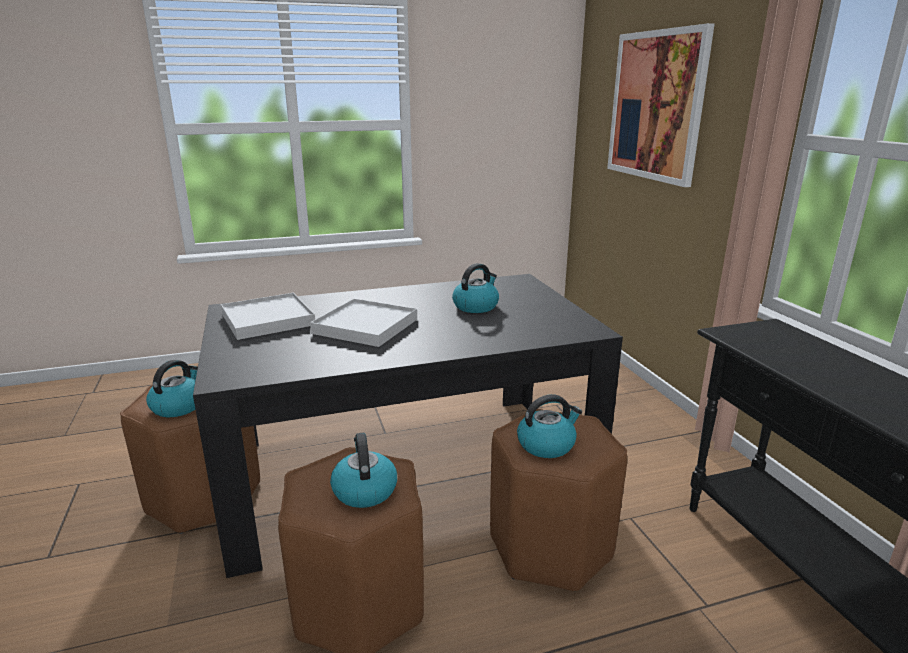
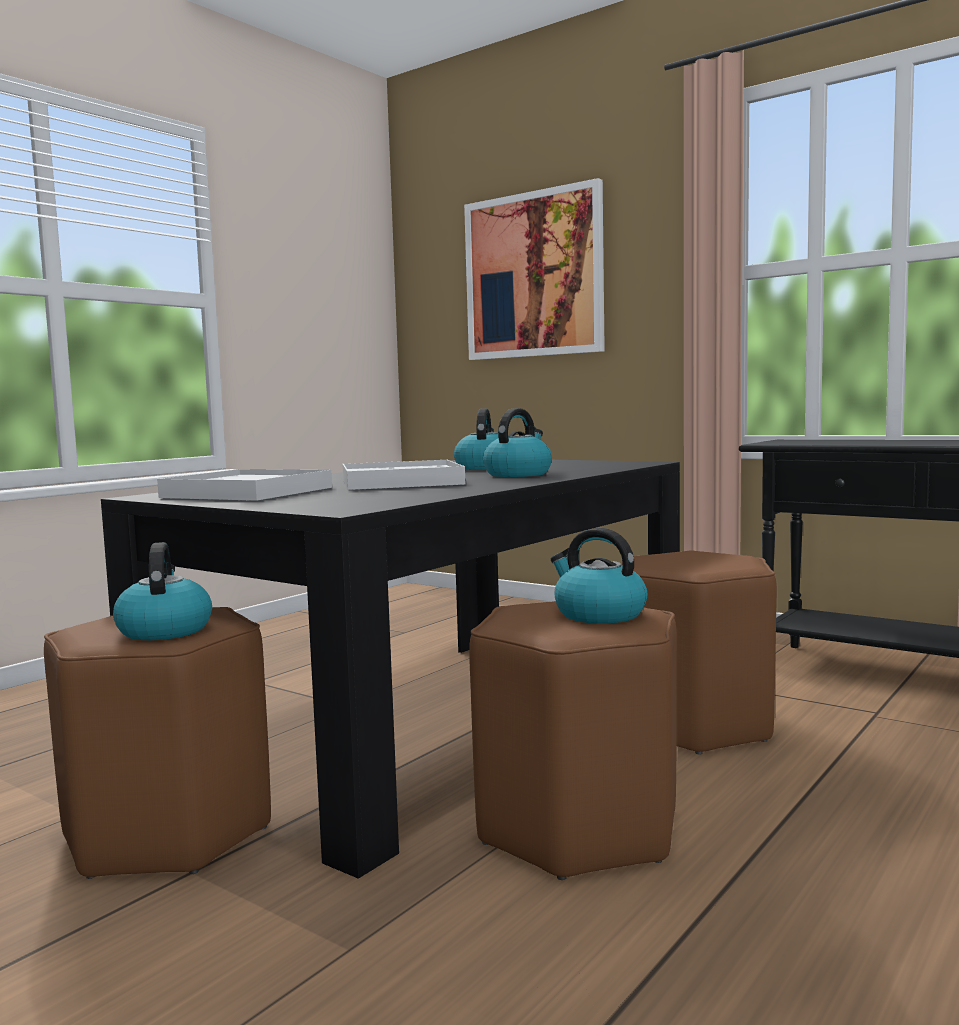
camera: 35 degrees left, 15 degrees down
kettle [517,394,582,458] -> kettle moved to [483,408,552,477]

